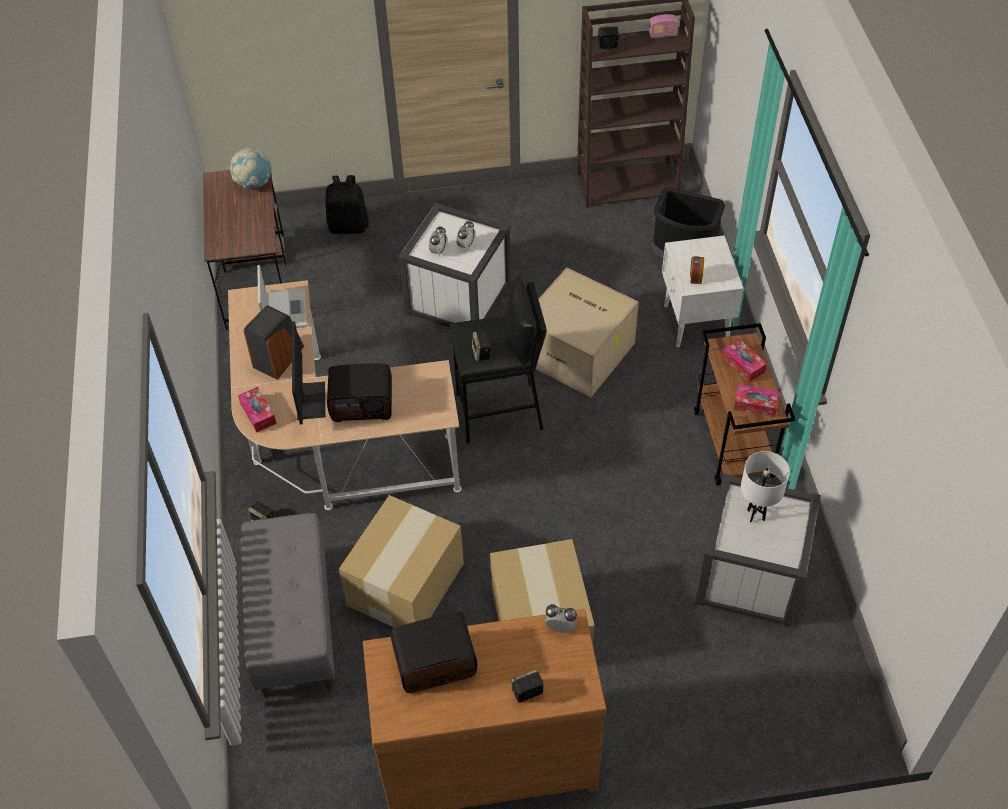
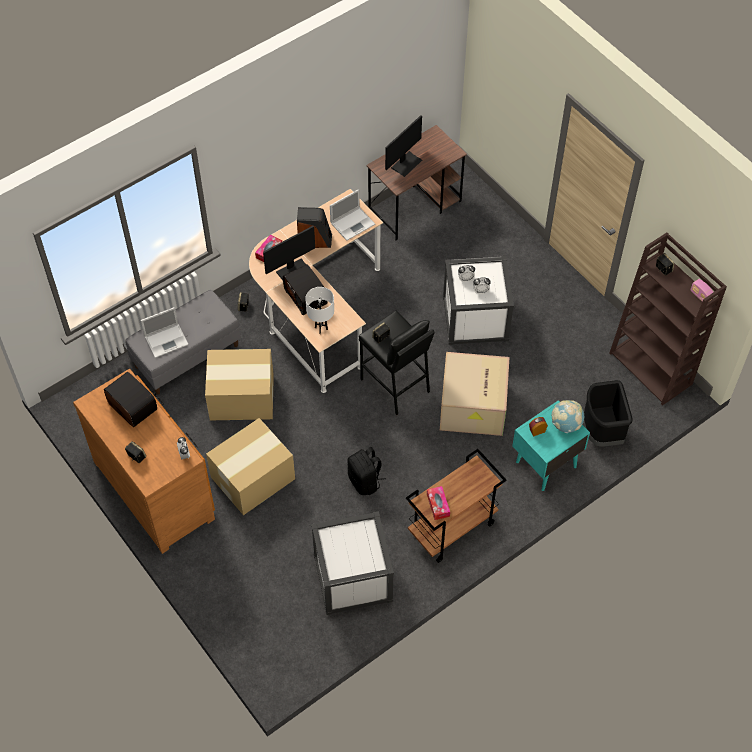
camera: 60 degrees right, 5 degrees up
globe [230,148,272,189] -> globe moved to [551,400,584,433]
black backpack [325,175,369,234] -> black backpack moved to [348,447,386,495]
white nightstand [662,235,744,347] -> turquoise nightstand [512,400,590,491]
tissue box [722,339,767,382] -> none
white table lamp [741,451,790,522] -> white table lamp moved to [305,287,334,334]
none -> laptop [141,307,189,358]
none -> monitor [385,115,422,177]

